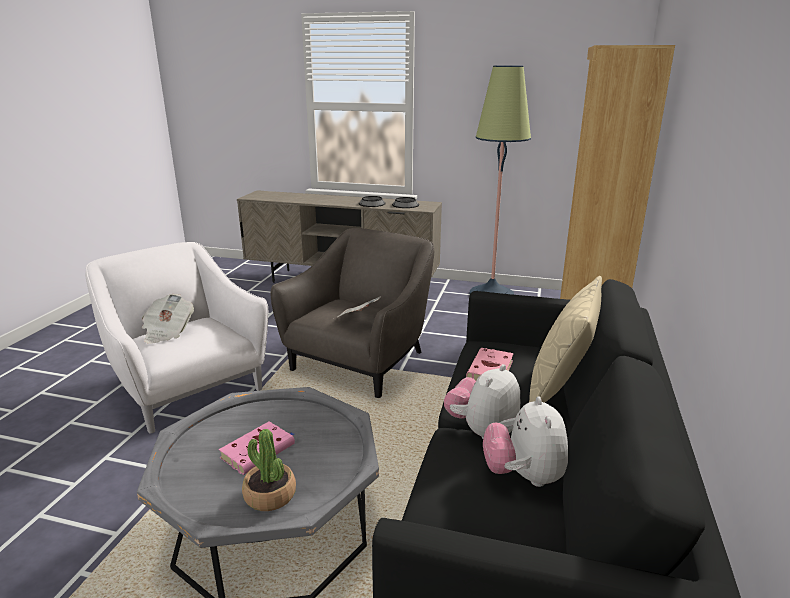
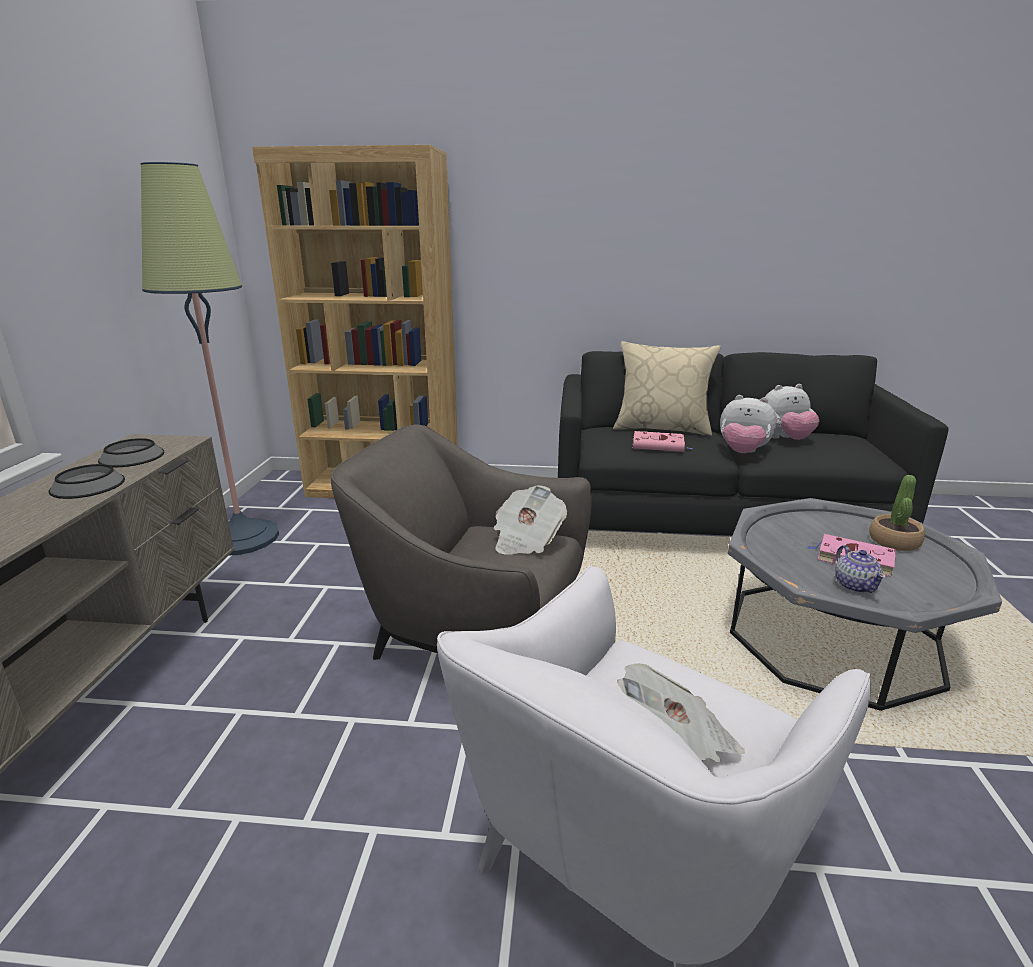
camera: 100 degrees left, 0 degrees up
none -> teapot [835,545,886,593]

